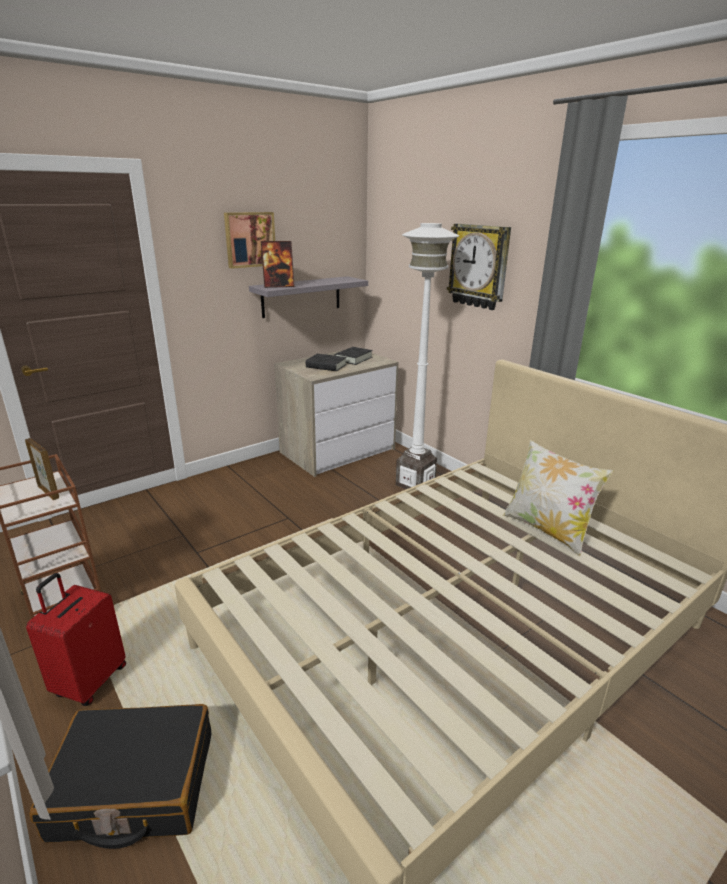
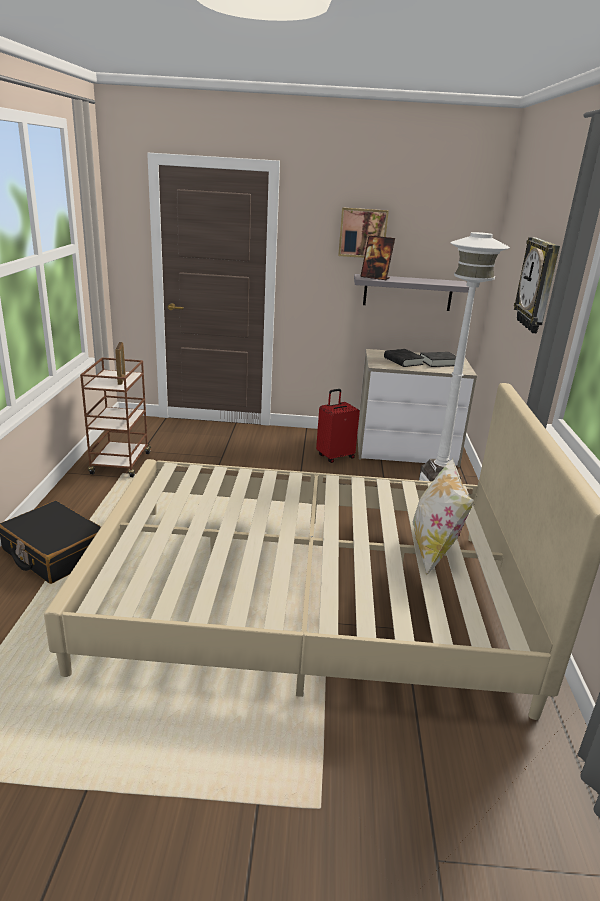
camera: 40 degrees right, 0 degrees up
red suitcase [26,573,126,706] -> red suitcase moved to [316,389,360,463]

